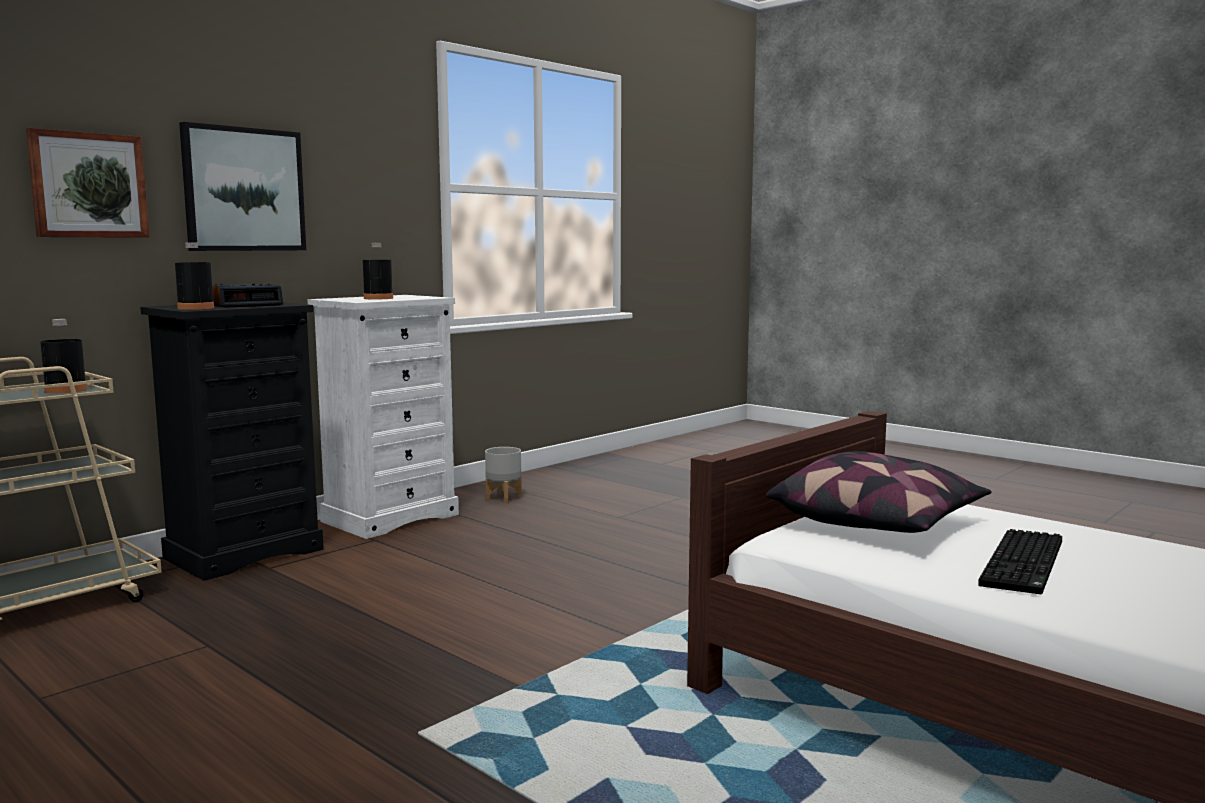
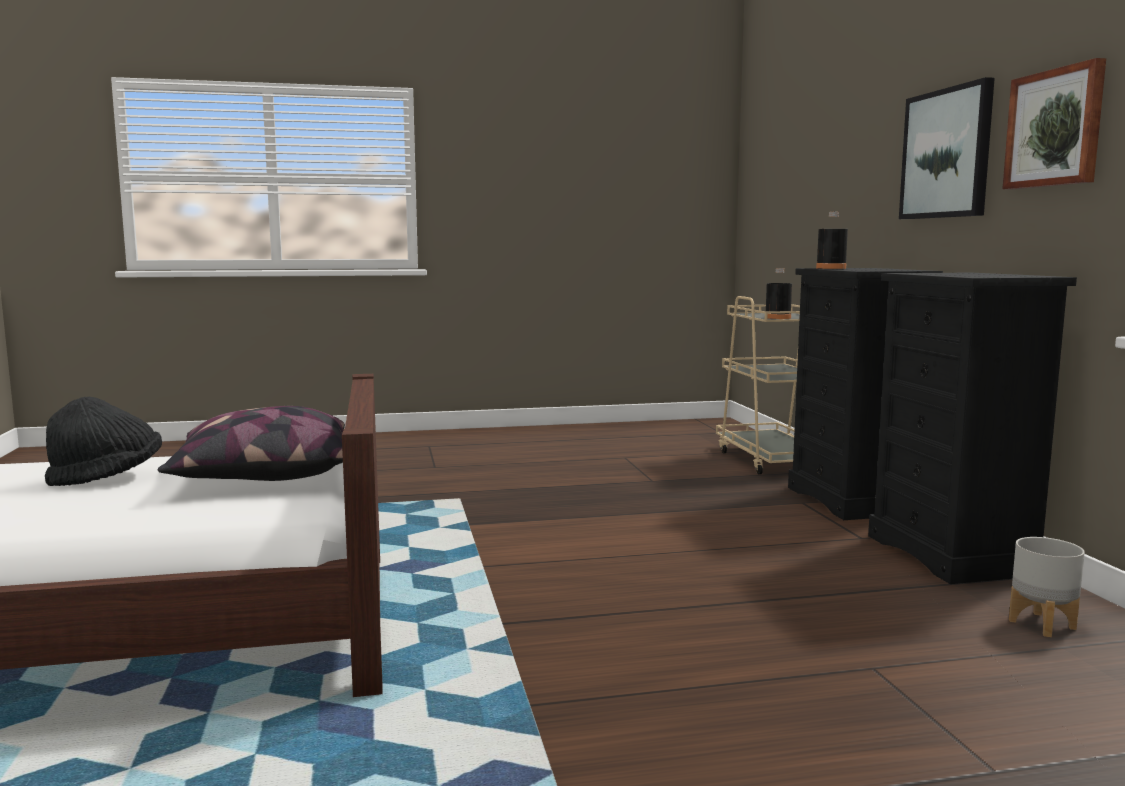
camera: 125 degrees right, 0 degrees up
picture [26,128,149,238] -> picture moved to [1002,58,1106,190]
alarm clock [212,283,283,308] -> none
white dresser [307,295,459,539] -> black dresser [868,273,1077,584]
black bottle [363,243,393,299] -> none
keyboard [978,529,1062,594] -> black hat [45,397,162,486]

